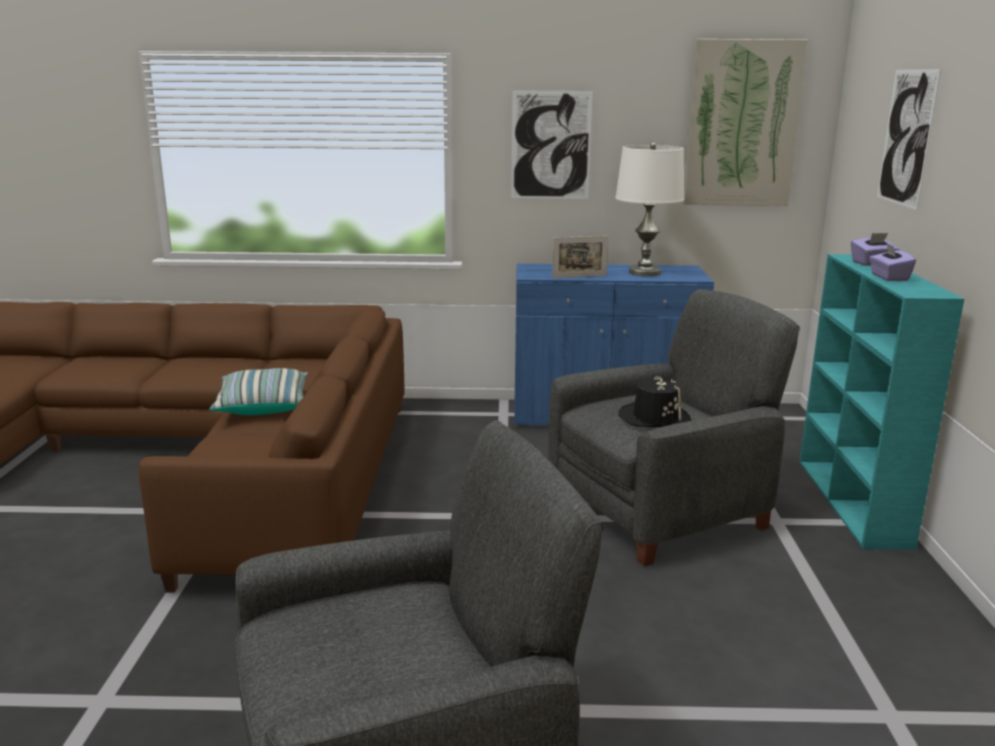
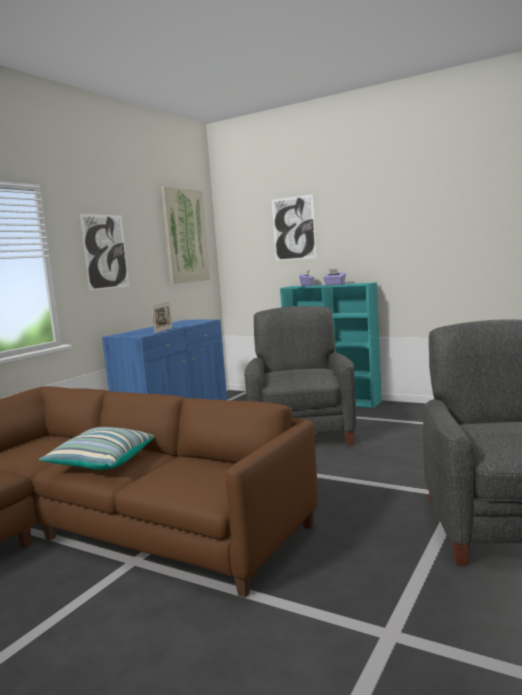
camera: 60 degrees left, 10 degrees down
white table lamp [615,142,684,277] -> none
black hat [619,376,691,427] -> none

